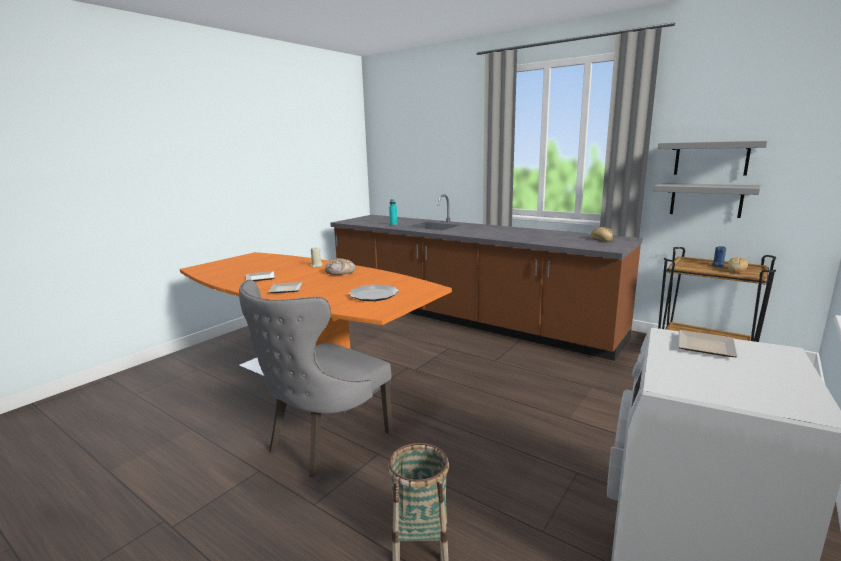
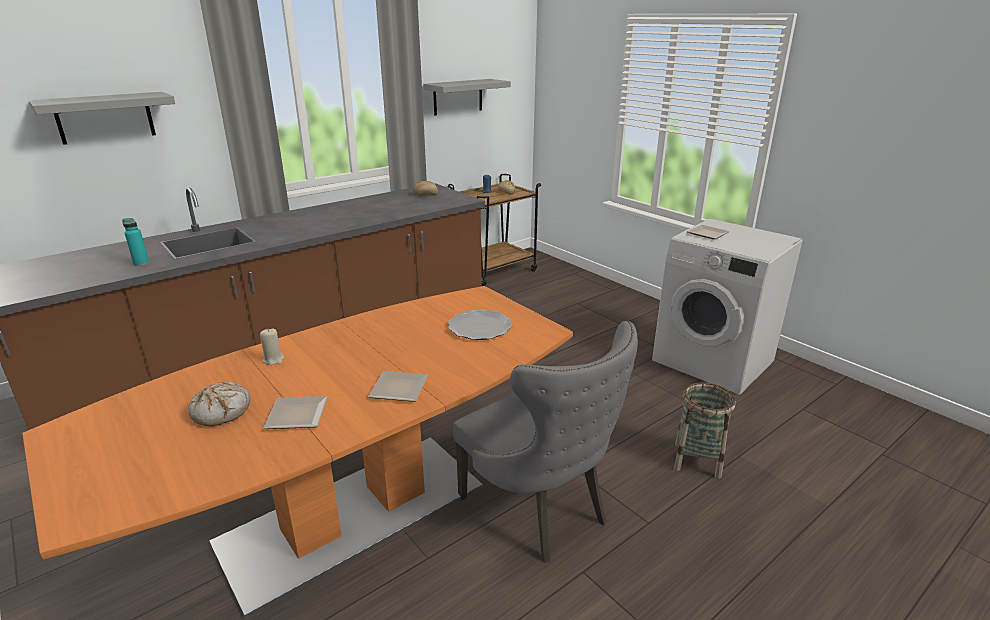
camera: 75 degrees left, 10 degrees up
bread [325,258,355,275] -> bread moved to [188,382,251,427]
grey shelf [654,183,761,218] -> grey shelf moved to [29,92,175,145]

